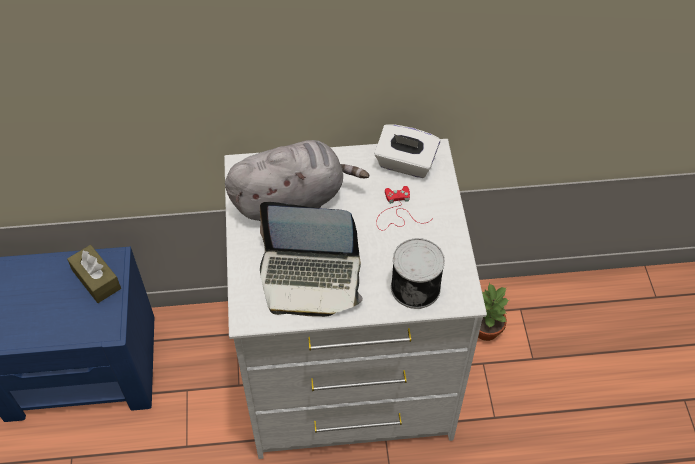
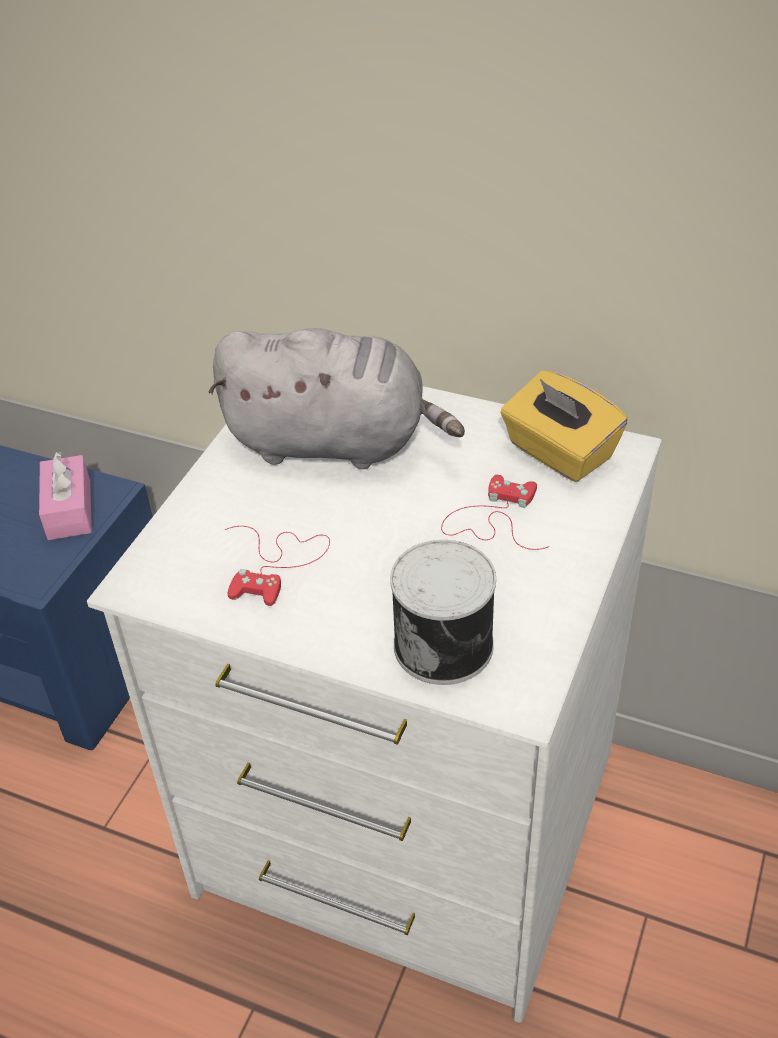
camera: 30 degrees right, 10 degrees down
brown tissue box [67,245,121,303] -> pink tissue box [39,451,92,540]
laptop [260,202,363,317] -> red game controller [225,526,330,606]
white tissue box [374,124,440,178] -> yellow tissue box [500,370,628,482]
potted plant [478,283,509,341] -> none

